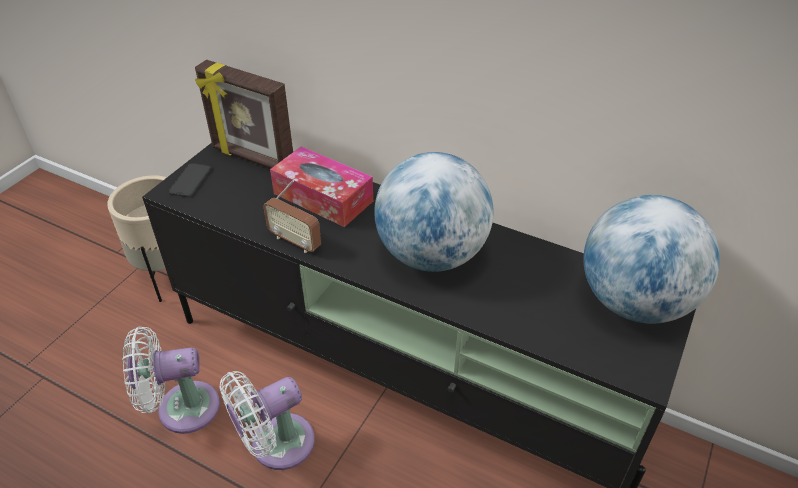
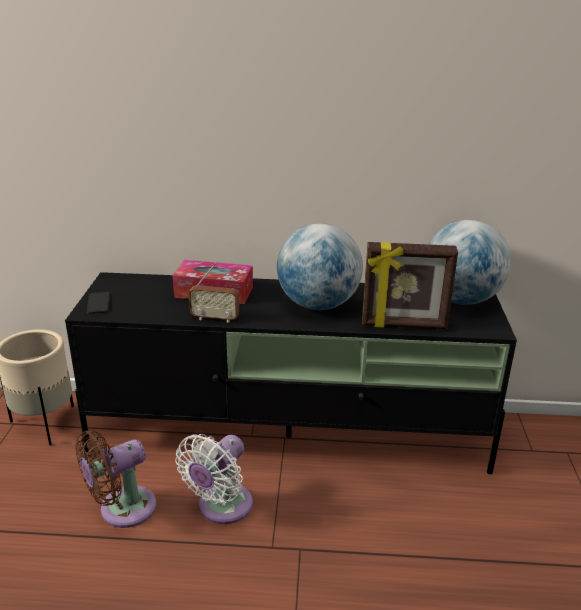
camera: 25 degrees left, 15 degrees down
white fan [123,326,220,434] -> brown fan [75,430,156,528]
picture frame [195,60,293,169] -> picture frame moved to [362,242,458,330]

